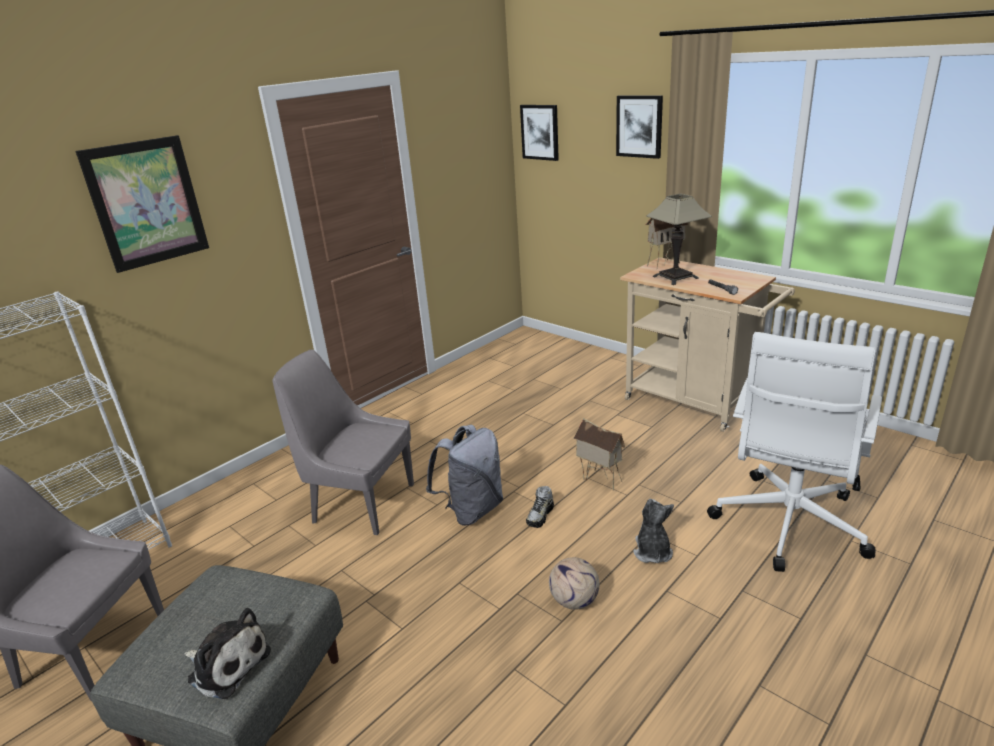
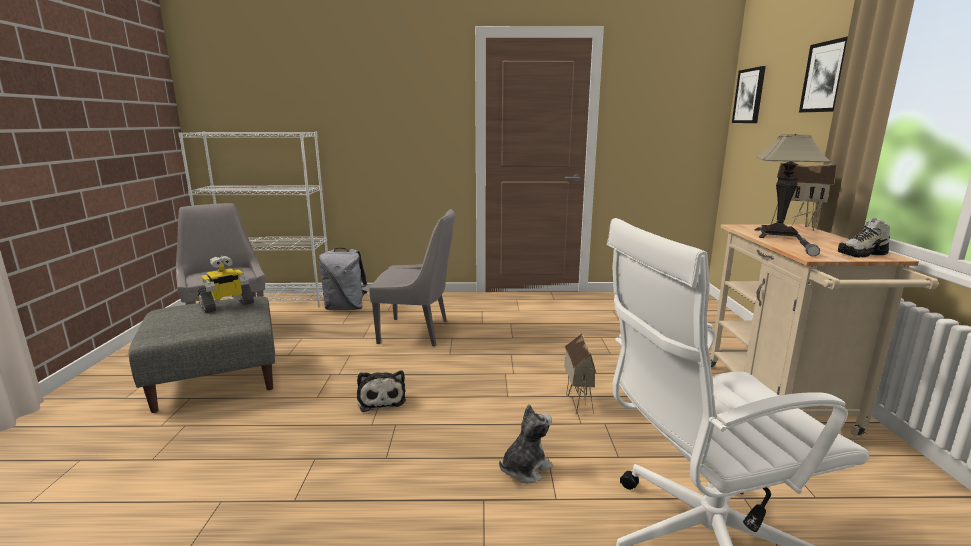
camera: 45 degrees right, 10 degrees down
picture [75,135,209,273] -> none
plush toy [184,608,271,699] -> plush toy moved to [357,370,406,412]
grey chair [273,349,414,535] -> grey chair turned 120 degrees clockwise [369,209,455,346]
grey backpack [426,425,503,526] -> grey backpack moved to [319,248,367,310]
shoe [526,486,554,528] -> shoe moved to [838,218,890,257]
football [549,557,599,610] -> none
none -> toy robot [198,256,254,313]

